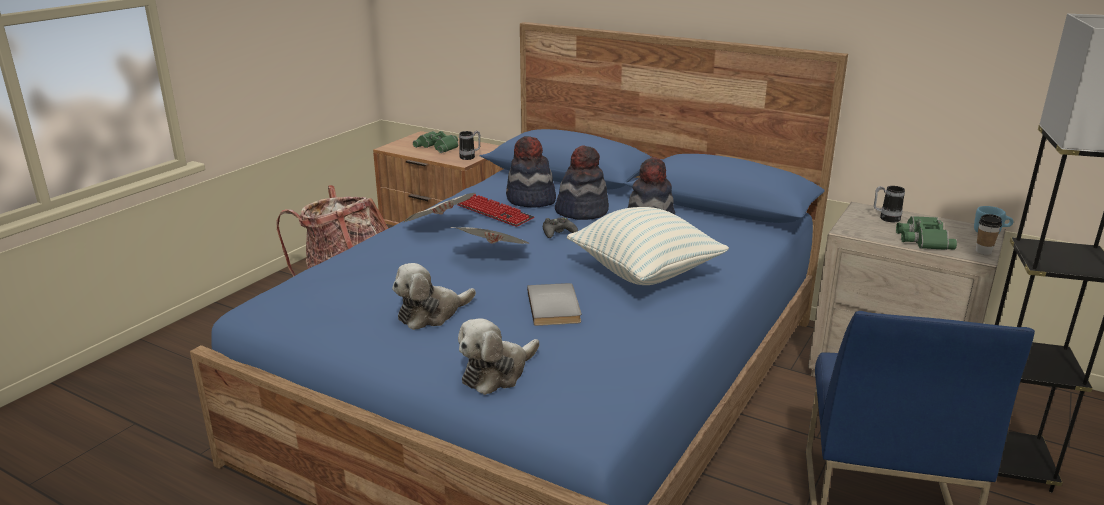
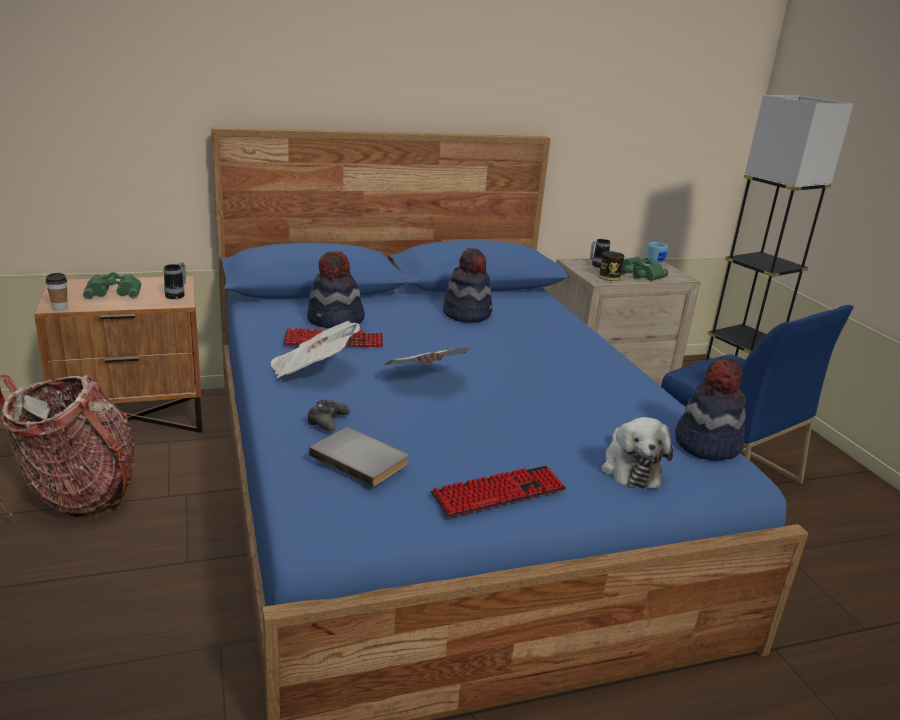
camera: 50 degrees left, 0 degrees up
plush toy [392,263,476,330] -> none
grey book [527,283,581,326] -> grey book moved to [309,427,408,487]
black game controller [543,217,578,238] -> black game controller moved to [307,399,350,432]
hat [555,145,609,220] -> hat moved to [675,358,746,460]
pillow [567,207,729,285] -> none
cup [976,214,1002,255] -> cup moved to [46,273,68,311]
none -> keyboard [431,466,566,518]
none -> can [599,251,624,281]

